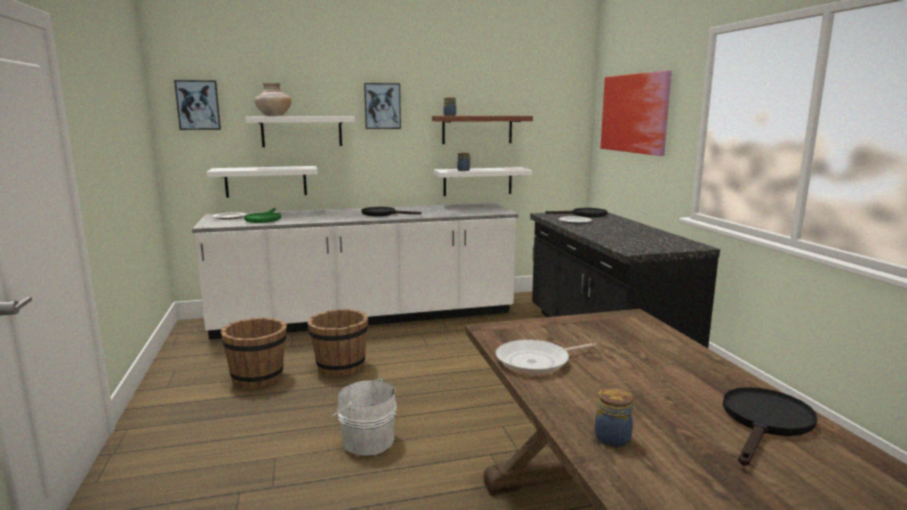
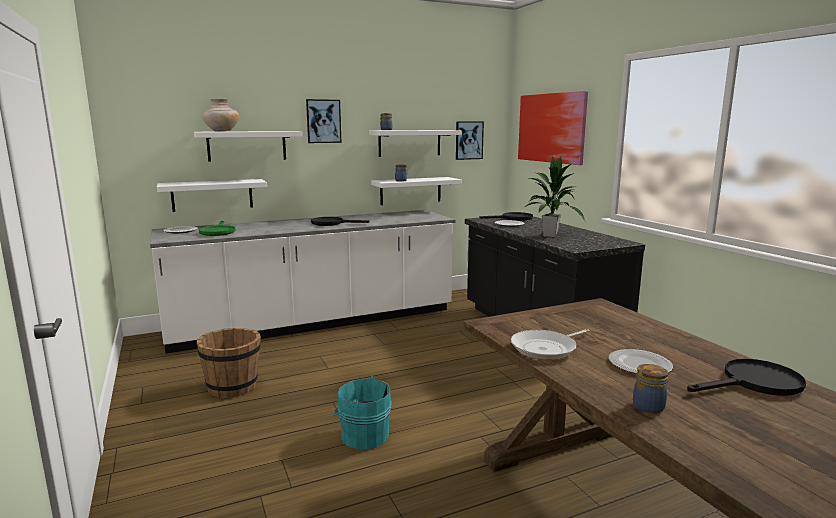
camera: 10 degrees left, 0 degrees up
picture [174,80,221,130] -> picture moved to [456,121,484,160]
brown bucket [307,309,368,377] -> none
white bucket [332,378,397,456] -> turquoise bucket [333,376,392,449]
brown shelf [432,116,533,144] -> white shelf [369,130,462,157]
black frying pan [723,387,817,466] -> black frying pan turned 45 degrees clockwise [687,359,806,396]
none -> potted plant [523,156,586,237]
none -> plate [609,349,673,374]

